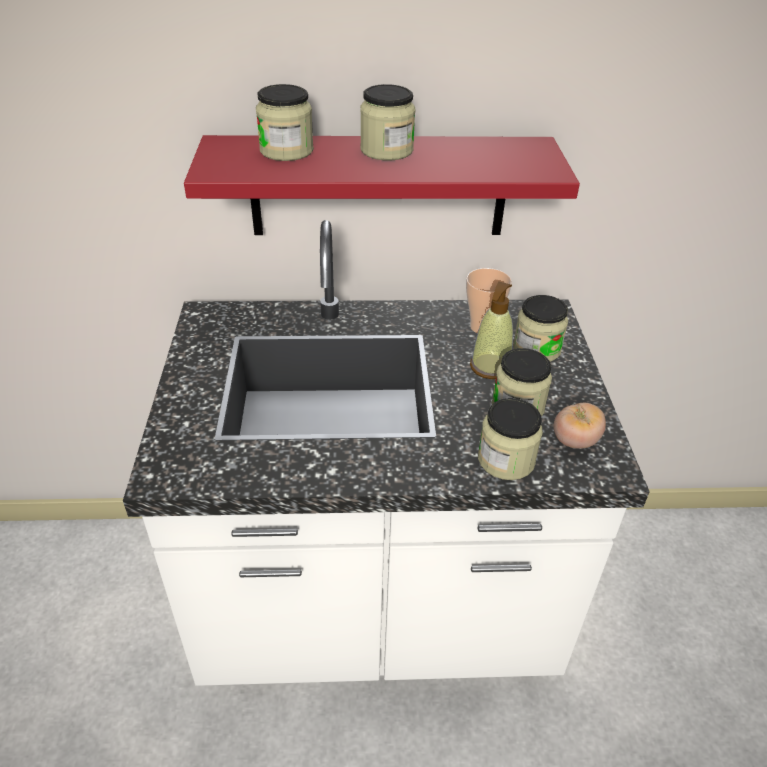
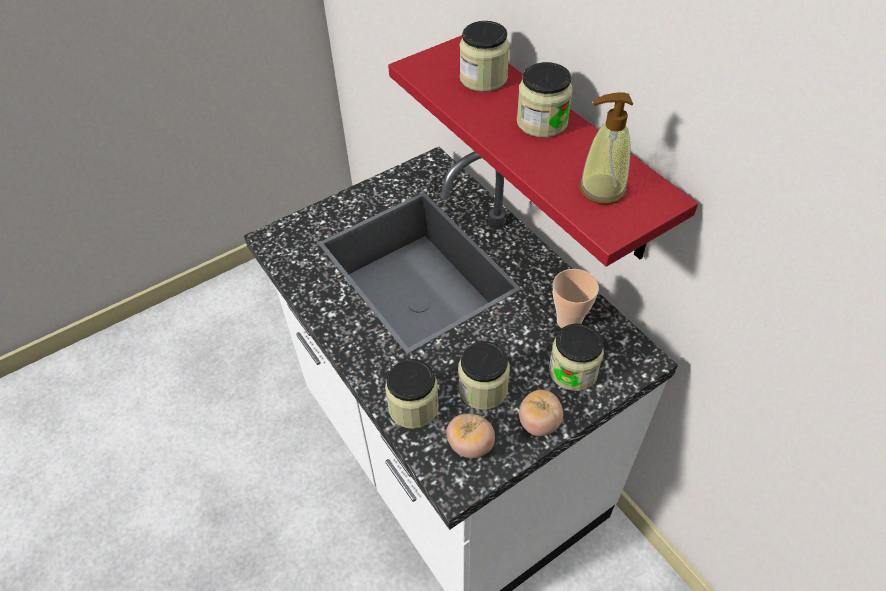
camera: 60 degrees right, 10 degrees up
soap dispenser [470,282,513,379] -> soap dispenser moved to [579,92,633,205]
none -> tomato [519,390,563,436]

